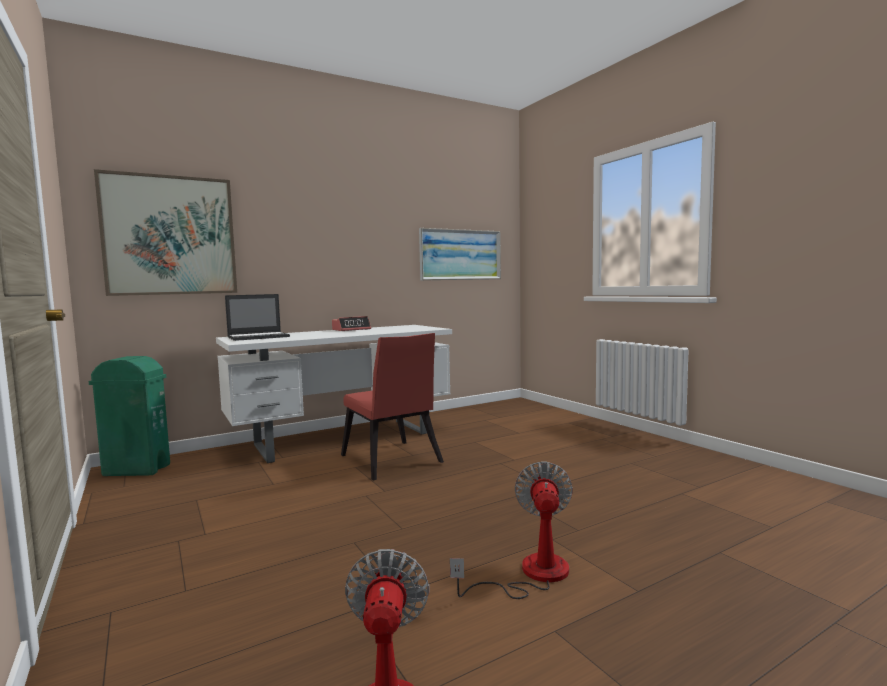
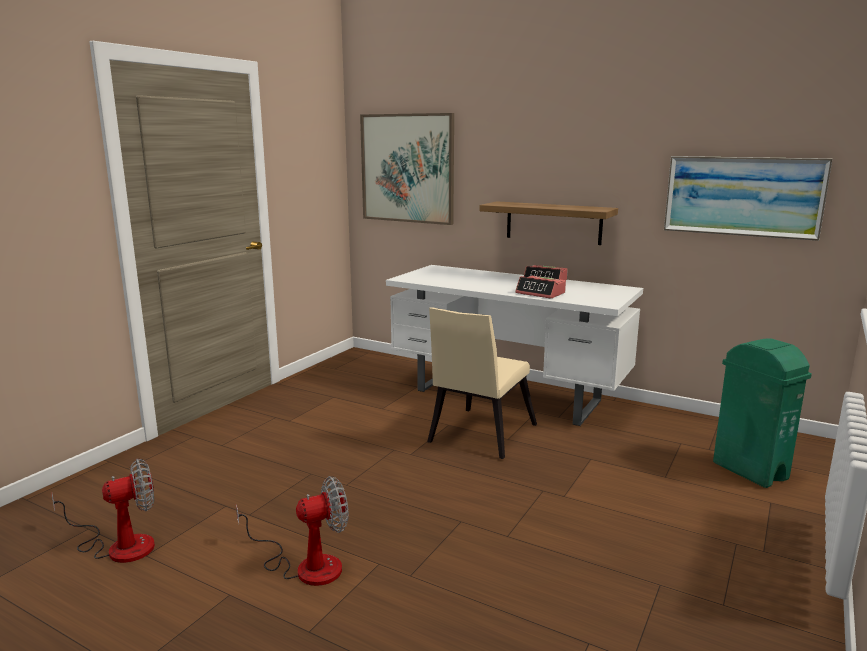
camera: 60 degrees right, 10 degrees up
green trash can [89,356,170,476] -> green trash can moved to [713,338,812,488]
laptop [225,294,290,341] -> none
red chair [341,333,444,481] -> beige chair [427,307,537,459]
none -> shelf [479,201,618,245]
none -> alarm clock [515,276,566,299]

